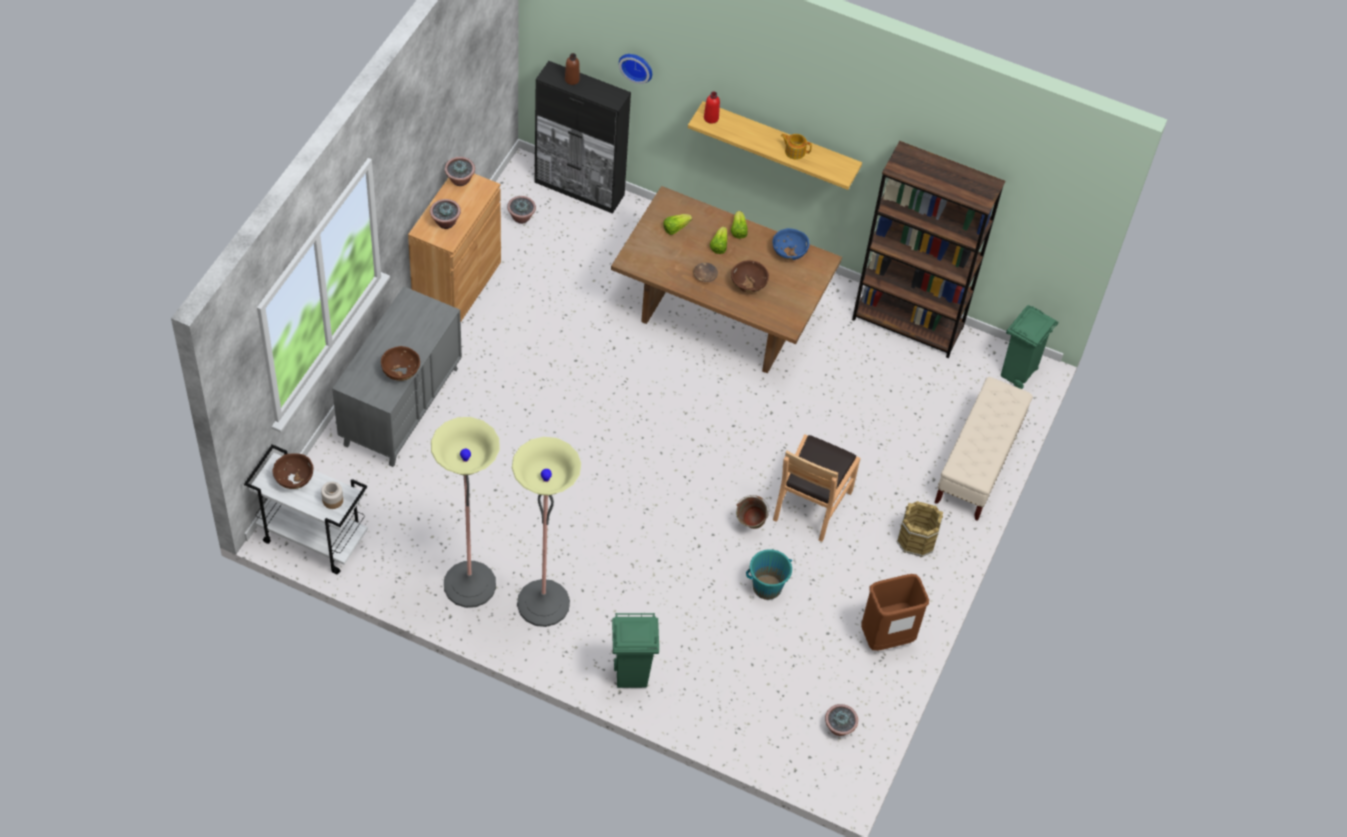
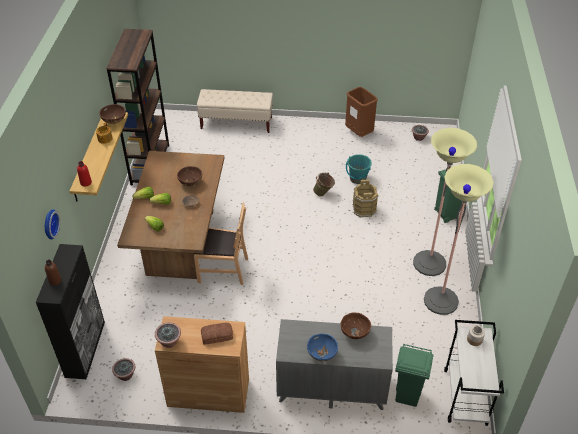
camera: 105 degrees left, 10 degrees down
brown bowl [273,453,313,489] -> brown bowl moved to [99,104,126,124]
potted plant [430,199,461,229] -> bread [201,323,233,345]
blue bowl [773,228,809,260] -> blue bowl moved to [307,333,338,361]
brown chair [773,434,860,542] -> brown chair moved to [194,202,248,285]
brown bucket [897,501,943,557] -> brown bucket moved to [352,180,379,218]
green trash can [1001,305,1058,389] -> green trash can moved to [395,344,433,407]

